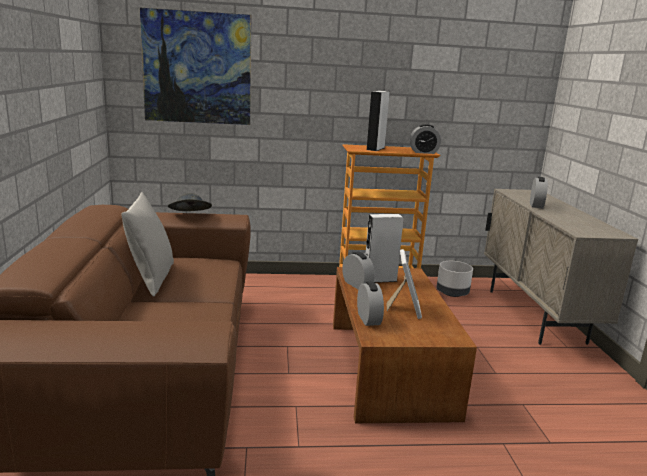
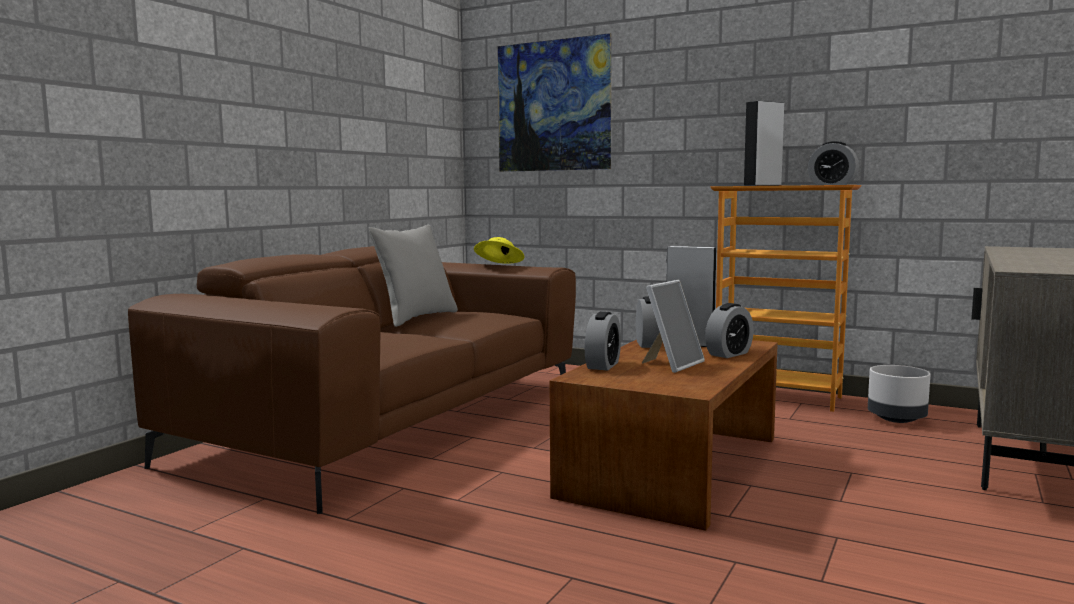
camera: 35 degrees right, 10 degrees down
grey hat [168,193,212,211] -> yellow hat [474,237,525,263]
alarm clock [530,177,548,208] -> alarm clock moved to [705,303,754,358]

